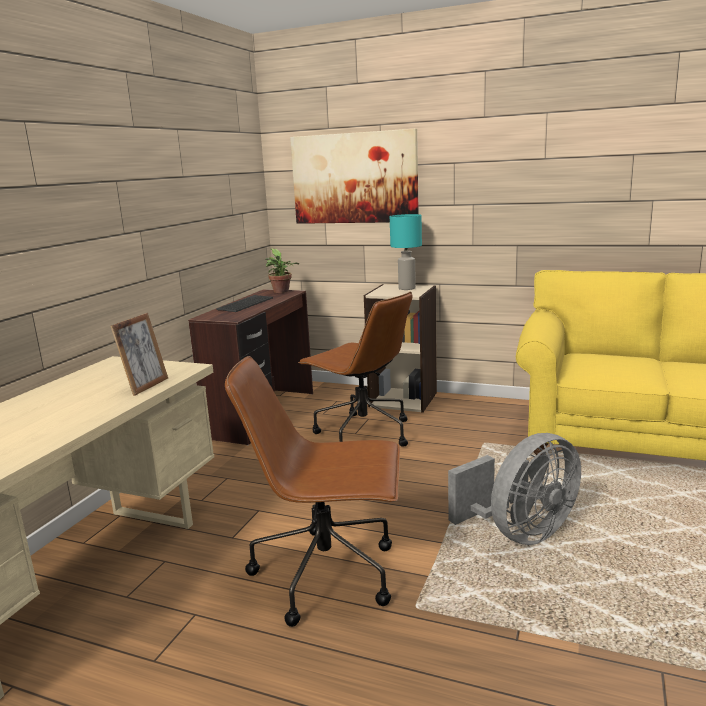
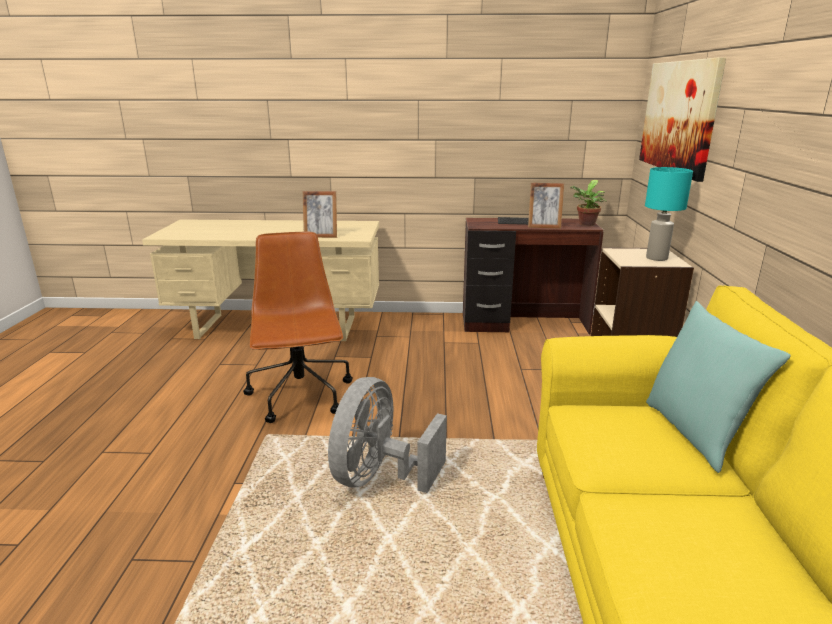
camera: 70 degrees right, 5 degrees up
brown office chair [298,292,413,447] -> none
grey fan [448,433,581,545] -> grey fan turned 75 degrees clockwise [328,377,447,493]
none -> picture frame [528,183,564,229]
none -> turquoise pillow [646,301,791,473]

